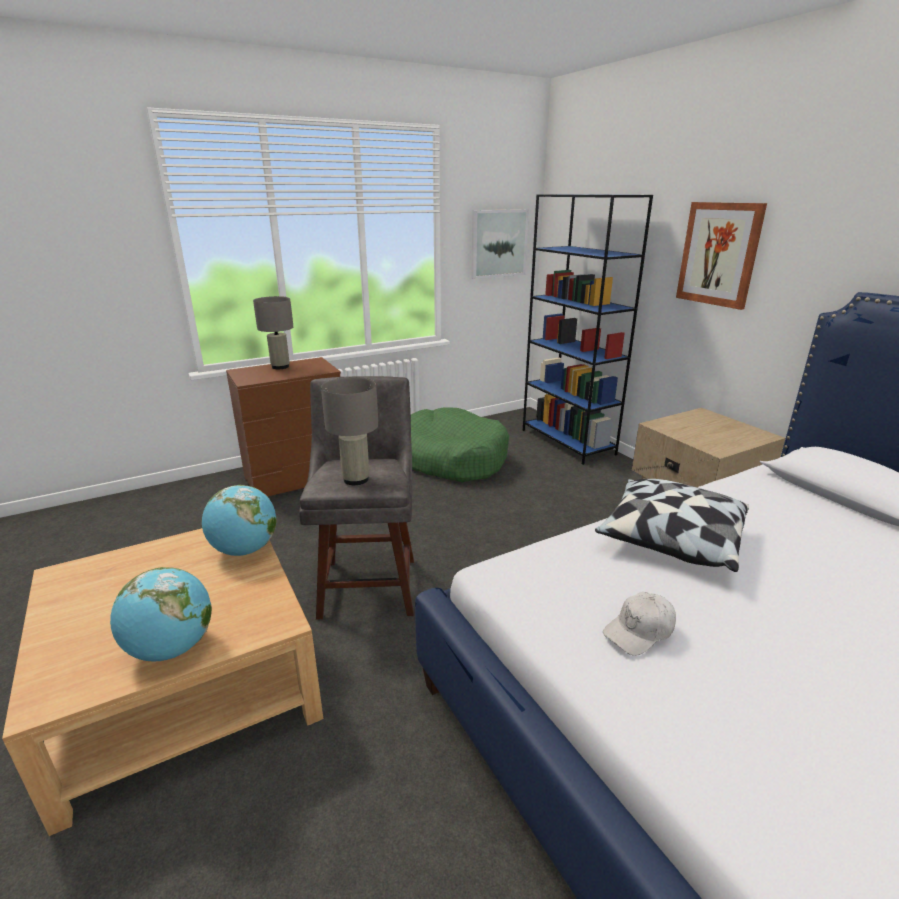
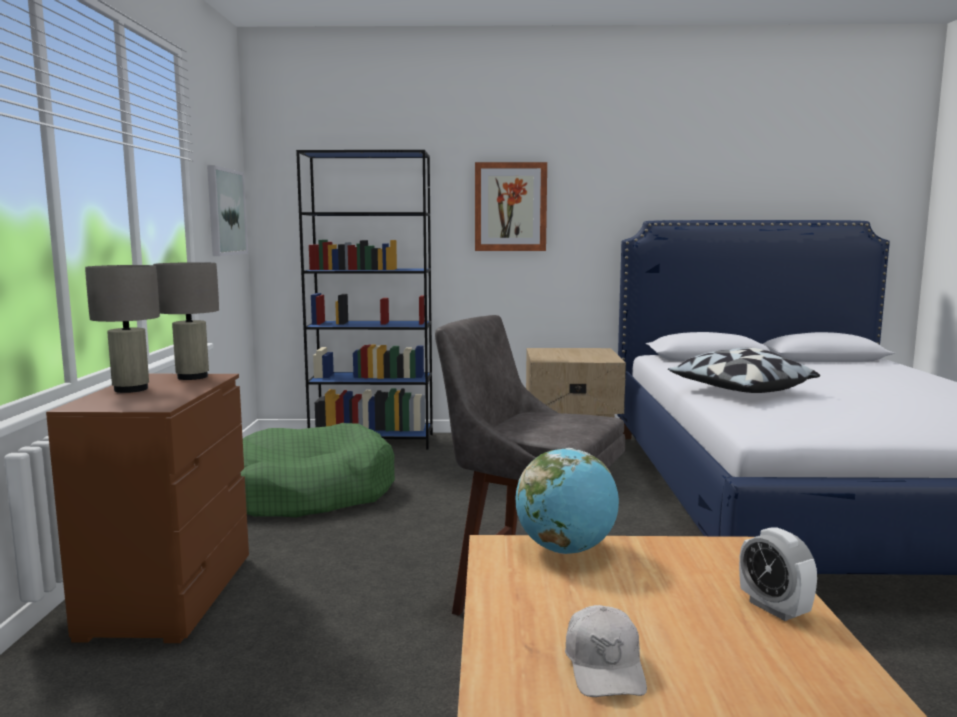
camera: 60 degrees left, 15 degrees down
globe [110,567,212,661] -> alarm clock [739,527,817,621]
grey table lamp [321,377,378,485] -> grey table lamp moved to [153,262,219,380]
white cap [603,592,676,656] -> white cap moved to [565,605,647,697]

